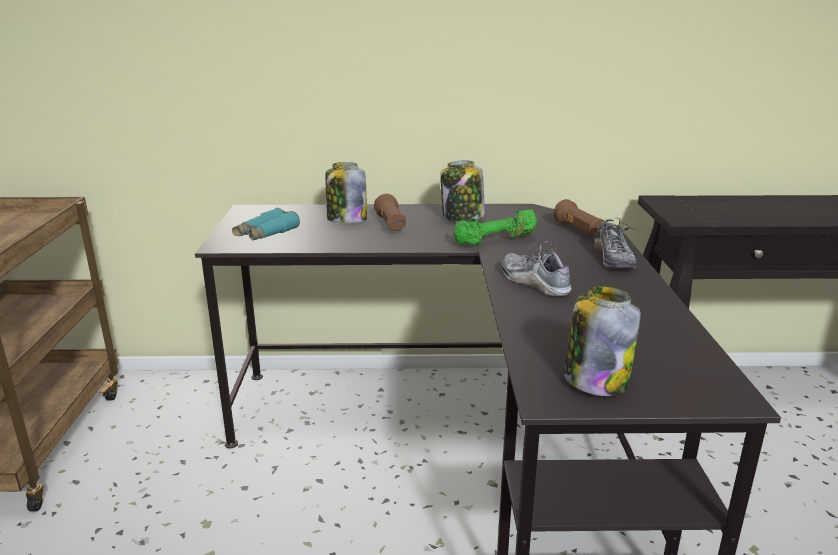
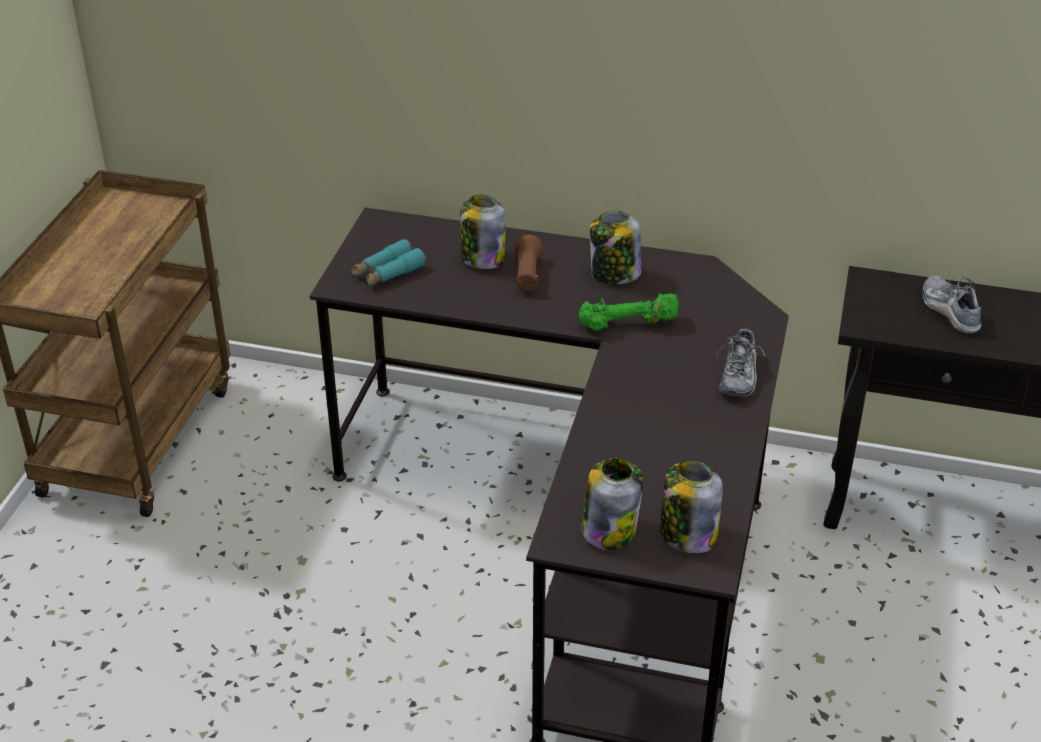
camera: 15 degrees right, 15 degrees up
shoe [502,241,571,296] -> shoe moved to [922,275,981,333]
brown flashlight [554,199,605,237] -> none
none -> jar [660,460,723,553]

